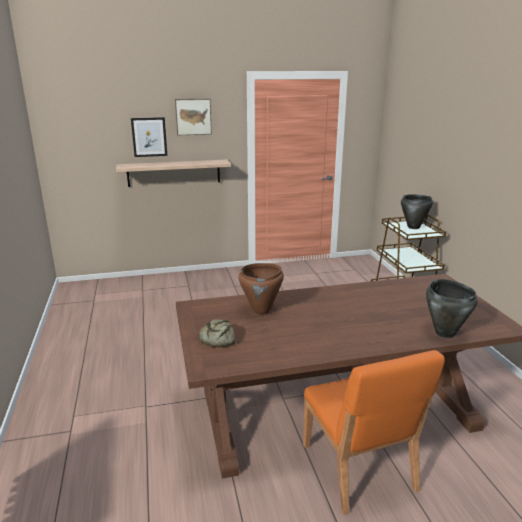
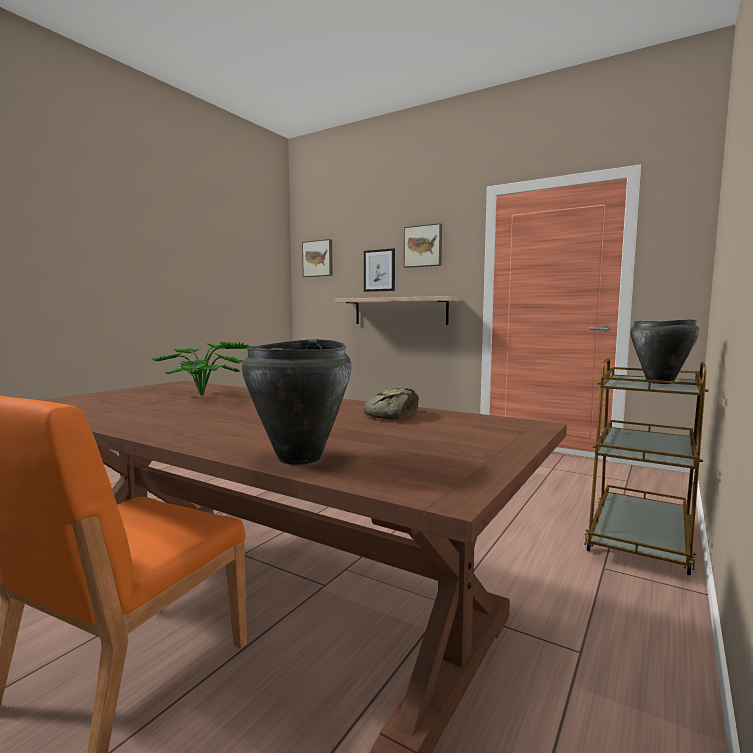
camera: 45 degrees right, 15 degrees down
bread [198,319,235,347] -> bread moved to [364,388,419,420]
brown cooking pot [239,263,284,315] -> potted plant [152,341,251,395]
none -> picture [302,239,333,277]

